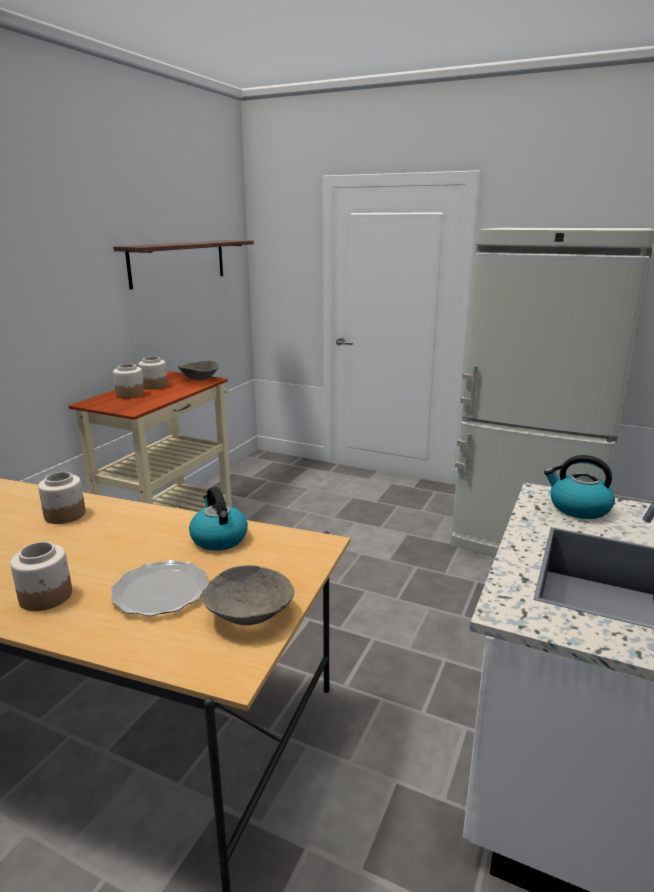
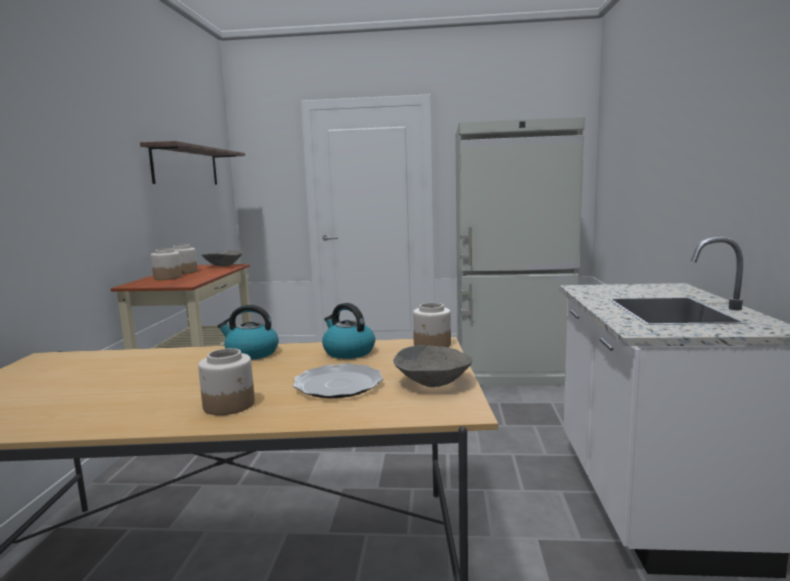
camera: 20 degrees left, 10 degrees down
jar [38,472,86,524] -> jar moved to [413,303,451,347]
kettle [544,455,615,519] -> kettle moved to [217,305,279,360]

